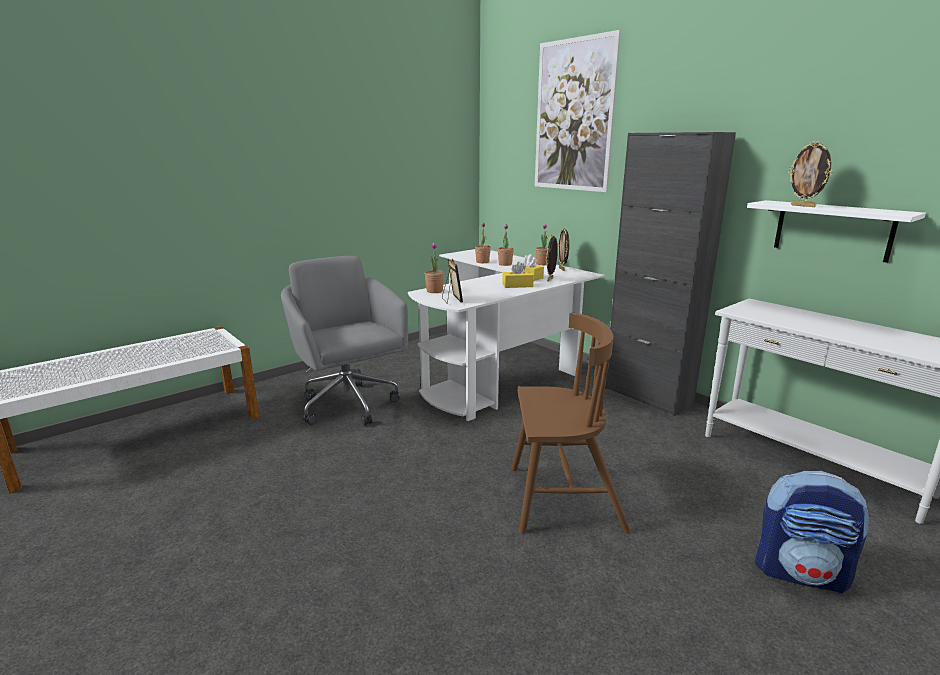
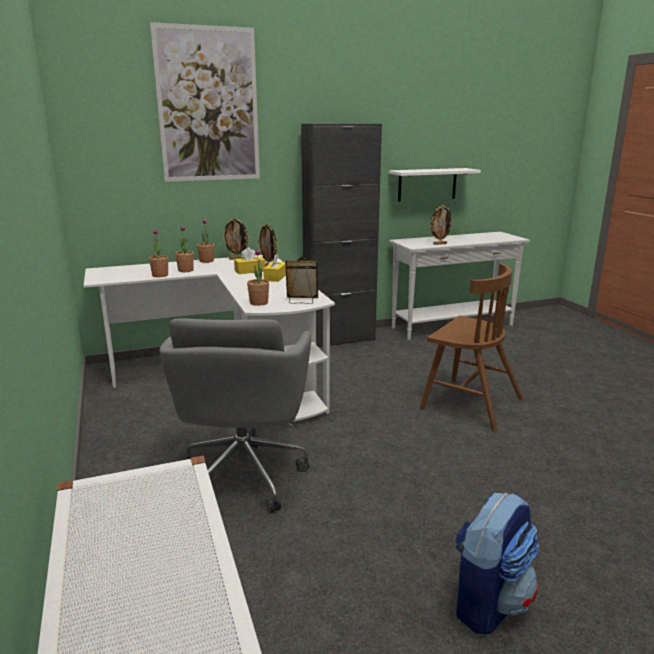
camera: 70 degrees left, 0 degrees up
grey office chair [281,256,408,426] -> grey office chair turned 75 degrees counterclockwise [159,318,311,513]
brown chair [511,313,631,534] -> brown chair turned 105 degrees clockwise [420,264,523,432]
backpack [755,471,870,594] -> backpack moved to [454,493,539,634]
picture frame [788,141,833,207] -> picture frame moved to [430,205,454,245]

